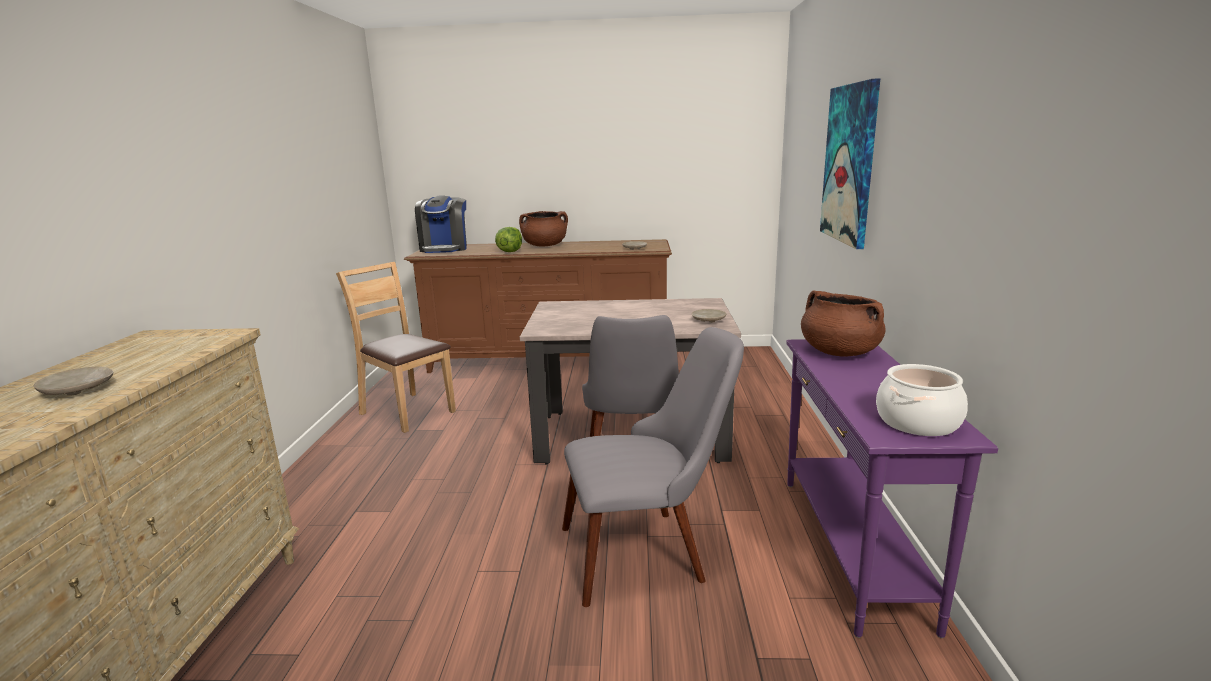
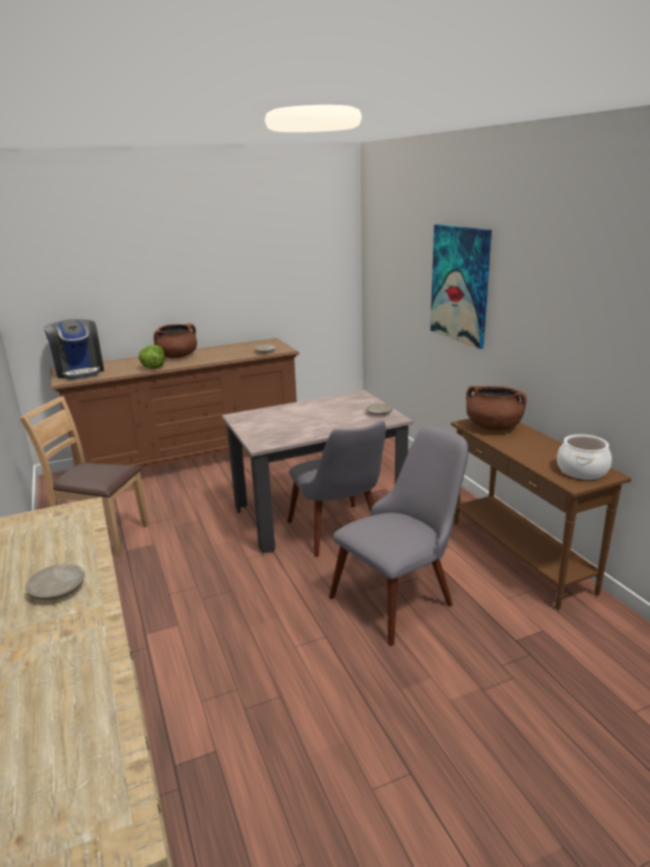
camera: 25 degrees left, 5 degrees up
purple console table [786,339,998,638] -> brown console table [451,418,631,610]

